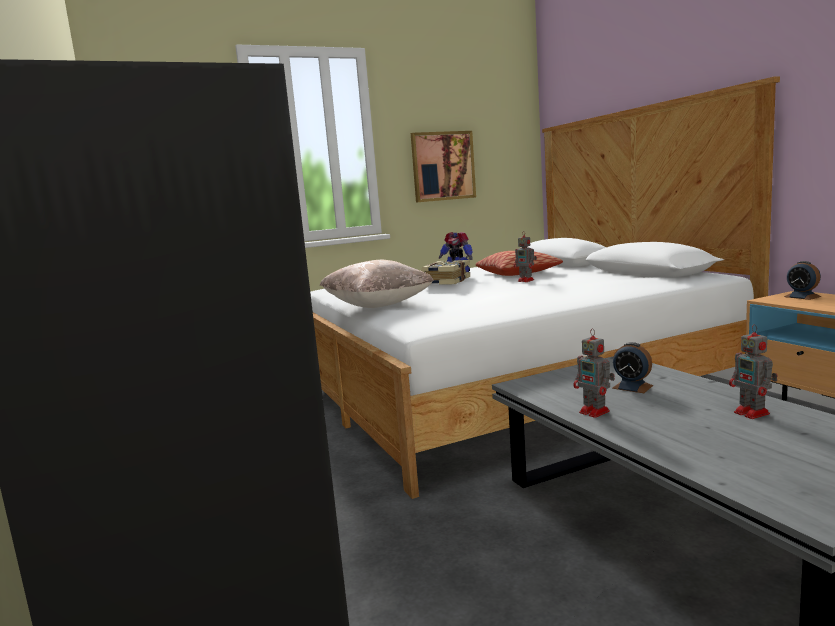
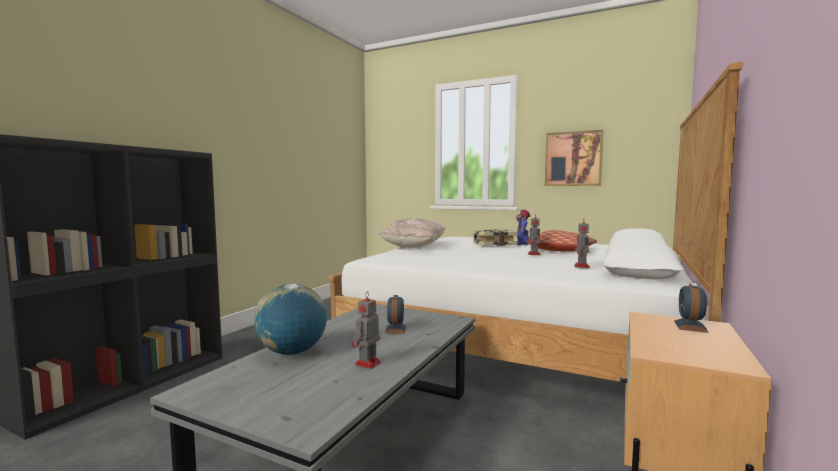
camera: 50 degrees right, 5 degrees down
toy robot [574,328,615,418] -> toy robot moved to [574,222,590,268]
none -> globe [254,284,327,355]

